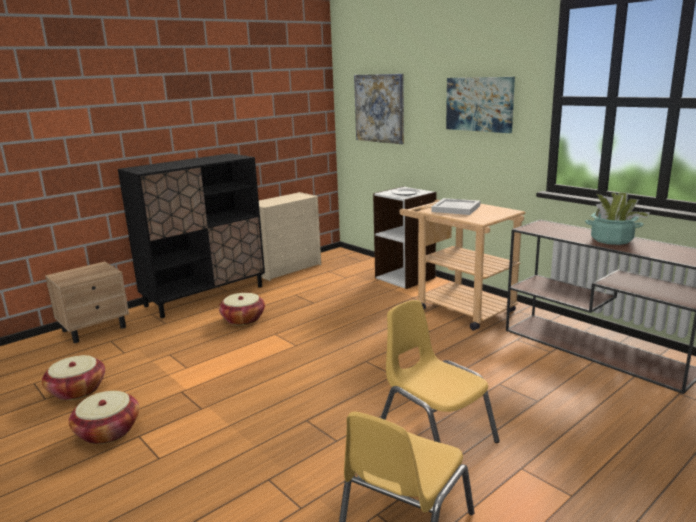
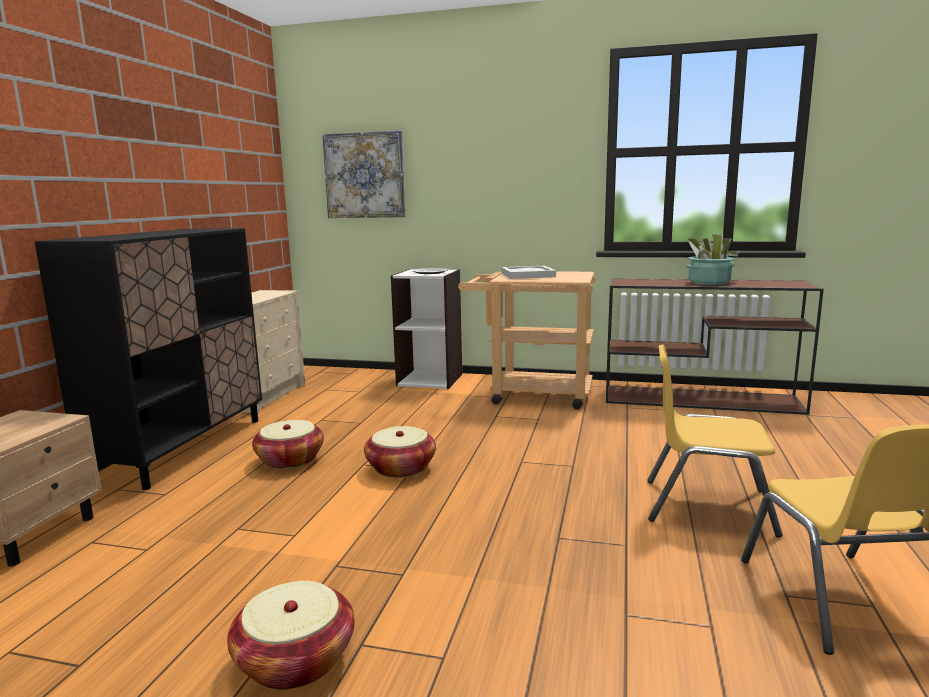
camera: 35 degrees left, 5 degrees down
basket [42,355,105,400] -> basket moved to [364,426,436,478]
picture [446,77,515,133] -> none

